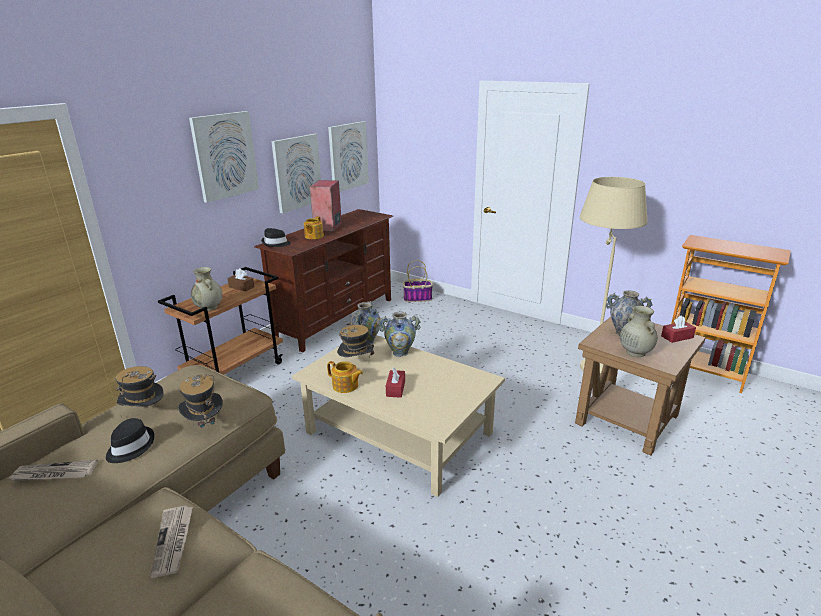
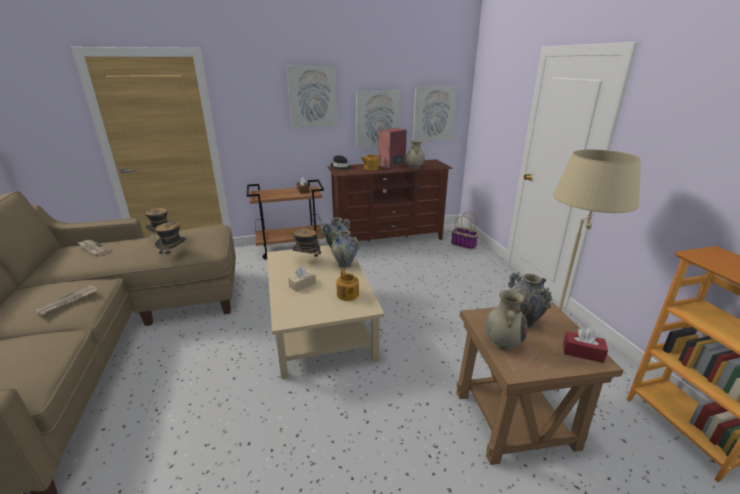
camera: 40 degrees right, 0 degrees up
black hat [106,418,155,463] -> none
beige vase [191,267,223,311] -> beige vase moved to [406,140,425,169]
teapot [327,361,363,393] -> teapot moved to [336,270,359,301]
red tissue box [386,367,405,398] -> beige tissue box [288,267,316,292]

